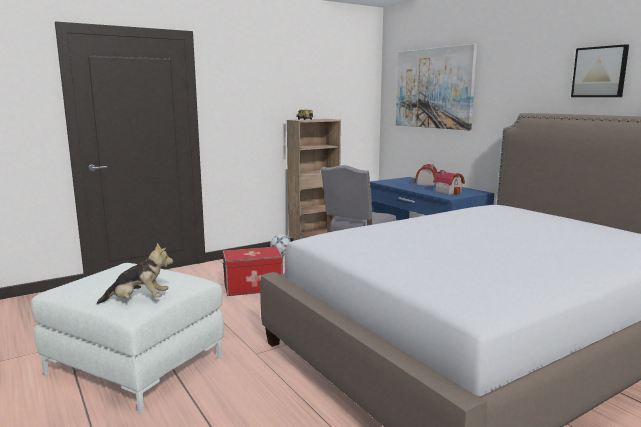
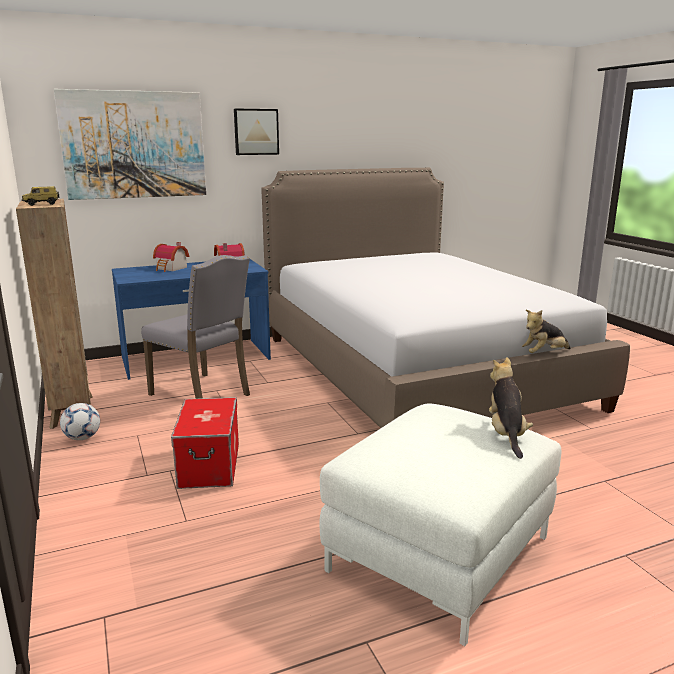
camera: 80 degrees left, 5 degrees up
picture [571,44,629,97] -> picture moved to [234,109,279,155]
none -> plush toy [522,310,571,353]

